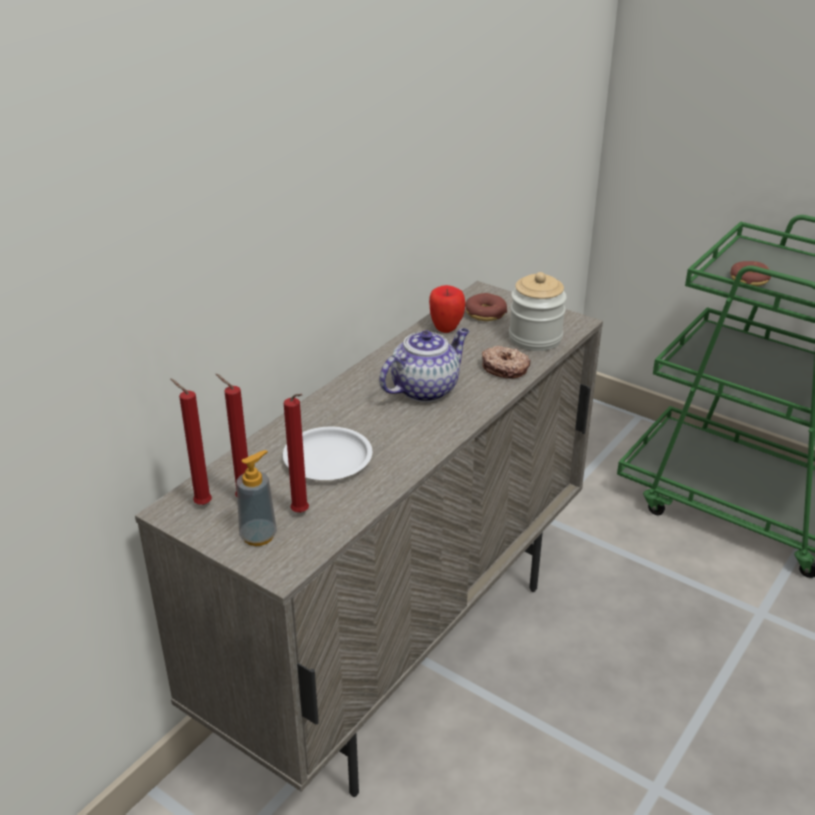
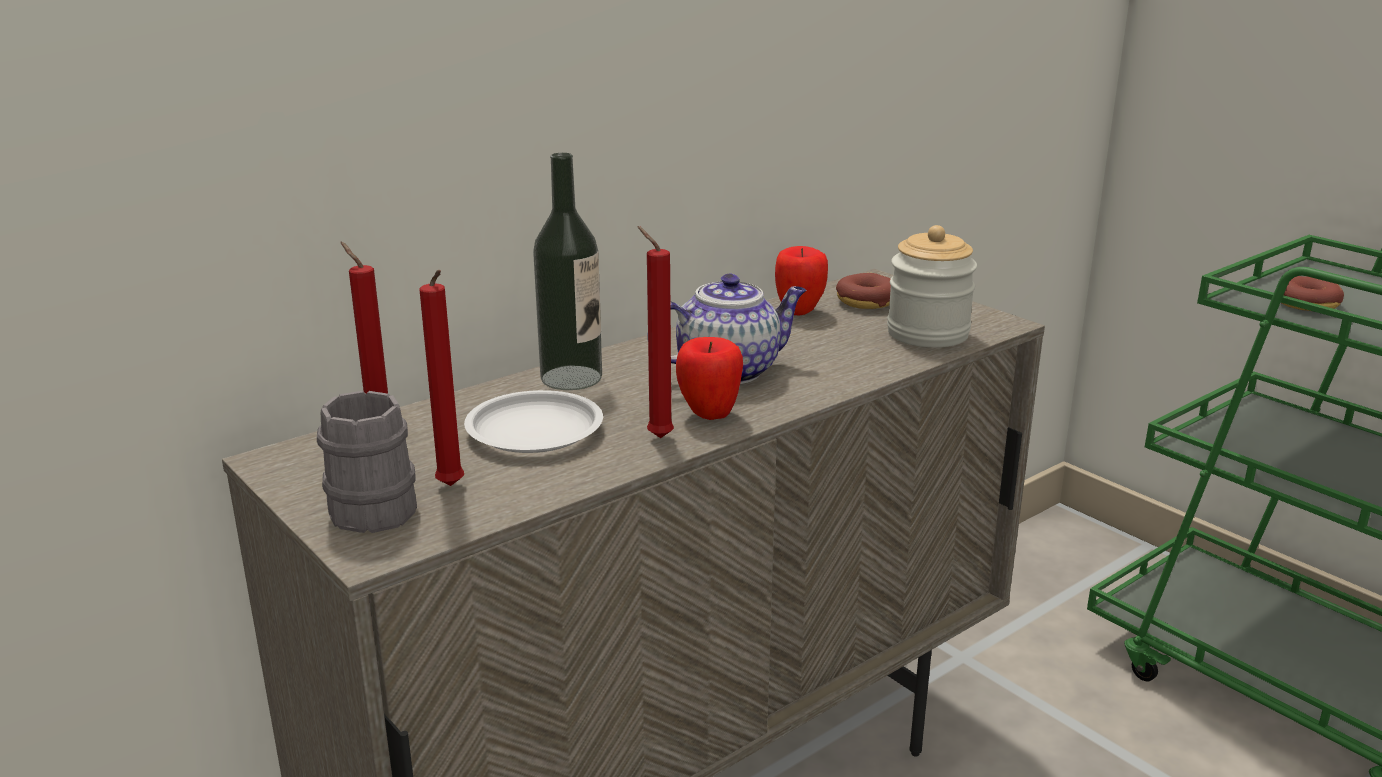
camera: 15 degrees right, 10 degrees down
red candle [170,379,212,505] -> red candle moved to [637,226,674,438]
soap dispenser [236,450,277,546] -> grey mug [317,391,417,533]
donut [482,346,531,379] -> none
none -> bottle [533,153,602,390]
none -> apple [676,337,743,420]

